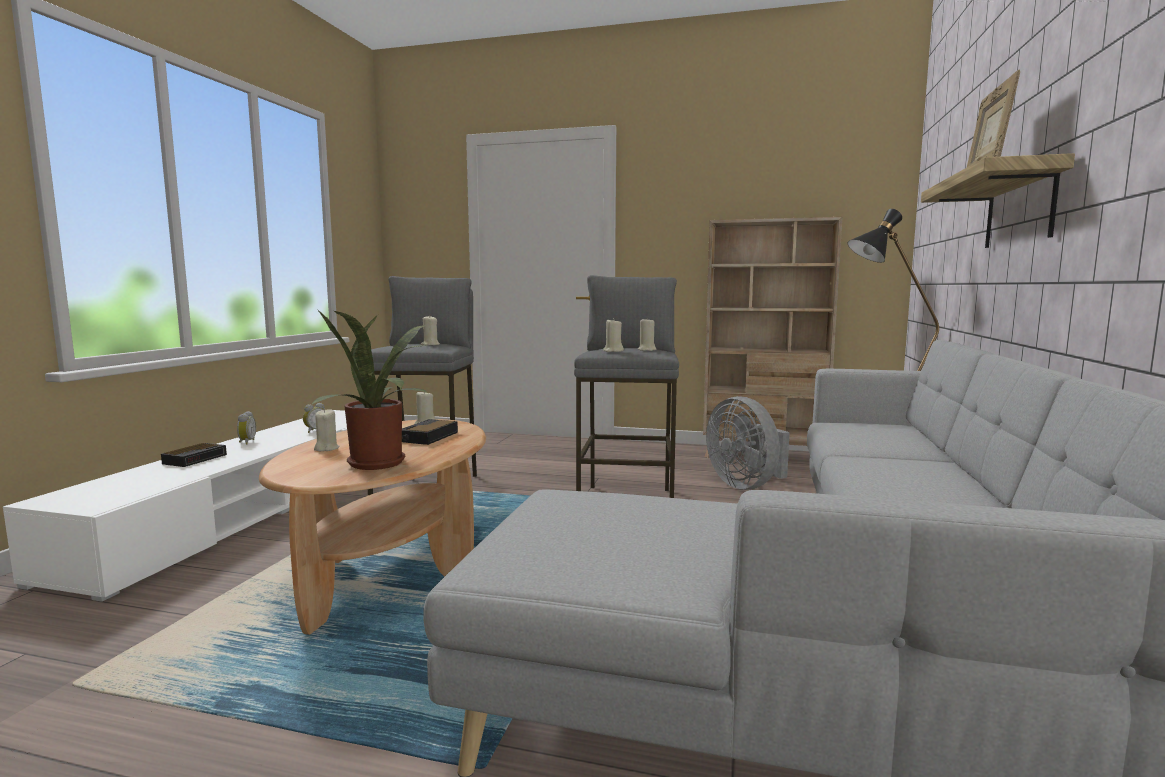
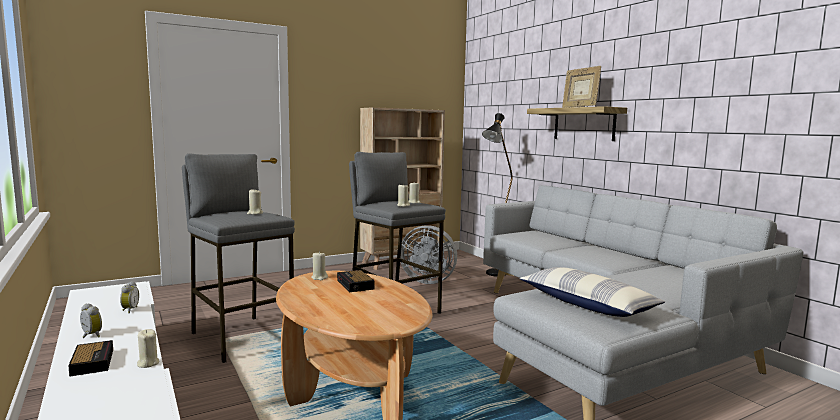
camera: 45 degrees left, 0 degrees up
potted plant [311,309,430,470] -> none
beige candle [314,408,340,451] -> beige candle moved to [137,329,159,368]
none -> pillow [519,267,665,317]

